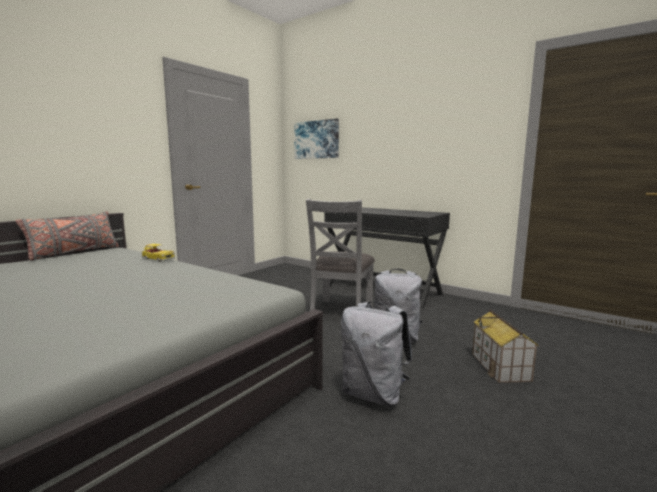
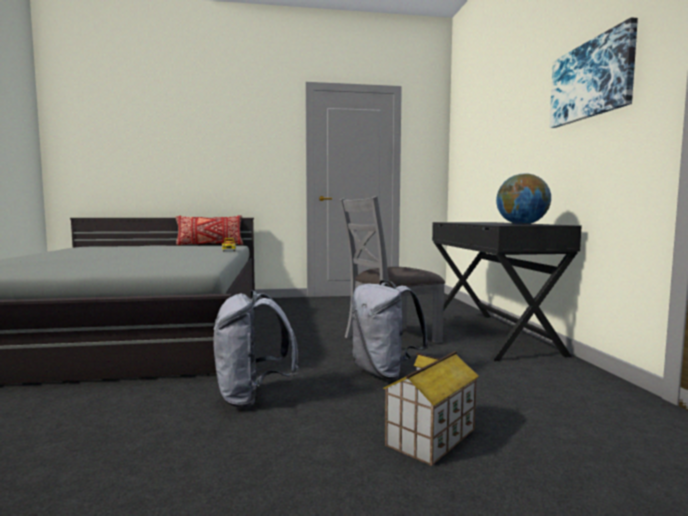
camera: 45 degrees right, 5 degrees down
grey pillow [15,211,119,260] -> red pillow [175,215,243,245]
picture [294,119,339,159] -> picture moved to [550,17,638,128]
none -> globe [496,174,551,225]

